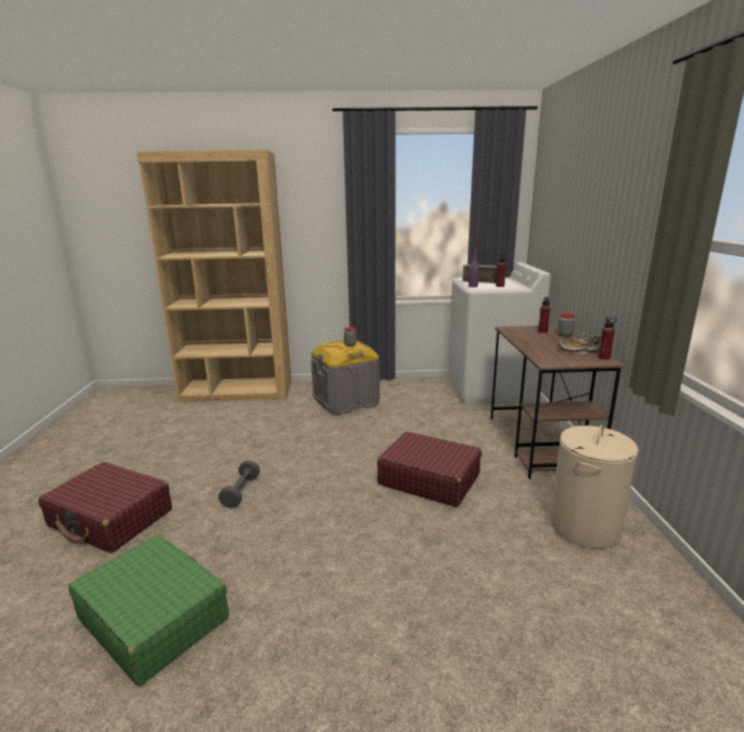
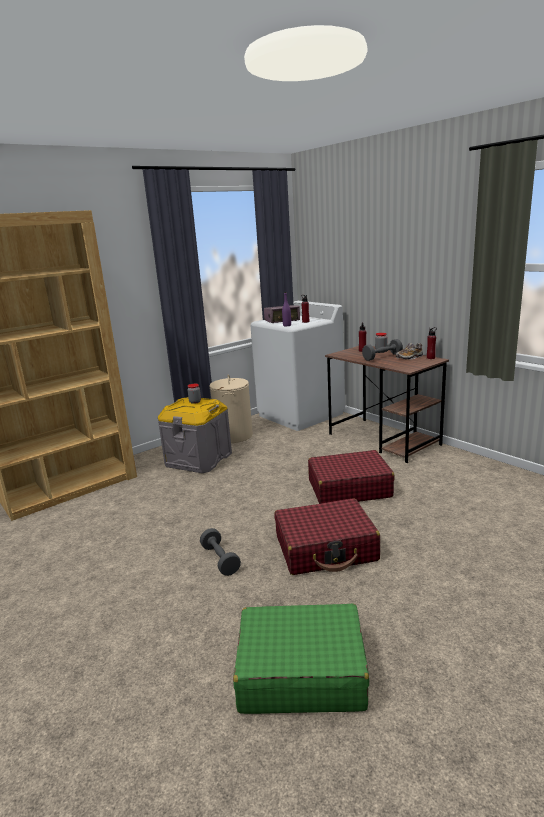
camera: 35 degrees left, 0 degrees up
red suitcase [38,462,172,553] -> red suitcase moved to [274,498,380,575]
beige laundry basket [550,425,638,549] -> beige laundry basket moved to [209,374,253,443]
none -> grey dumbbell [362,339,403,361]

